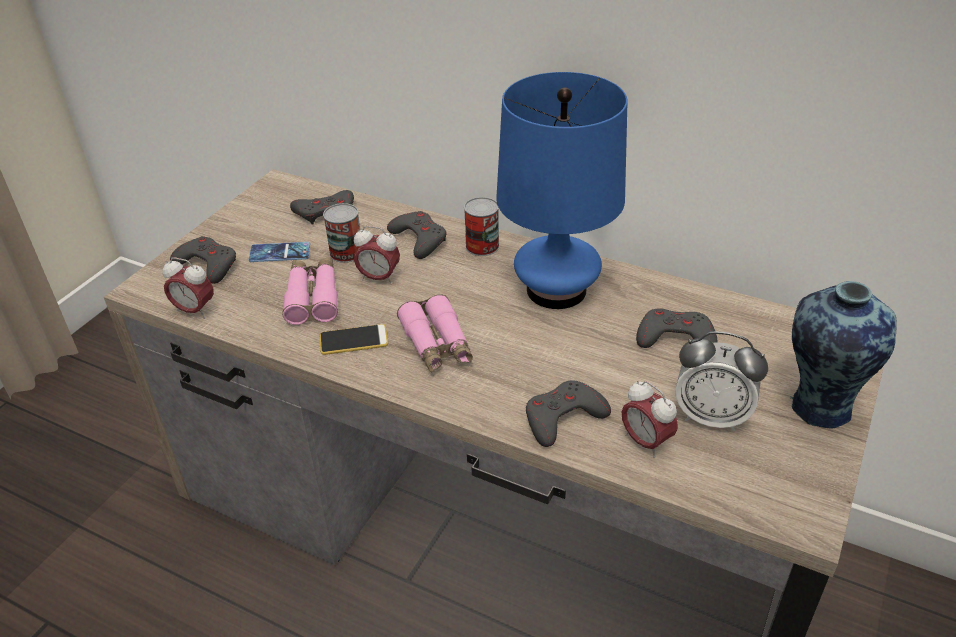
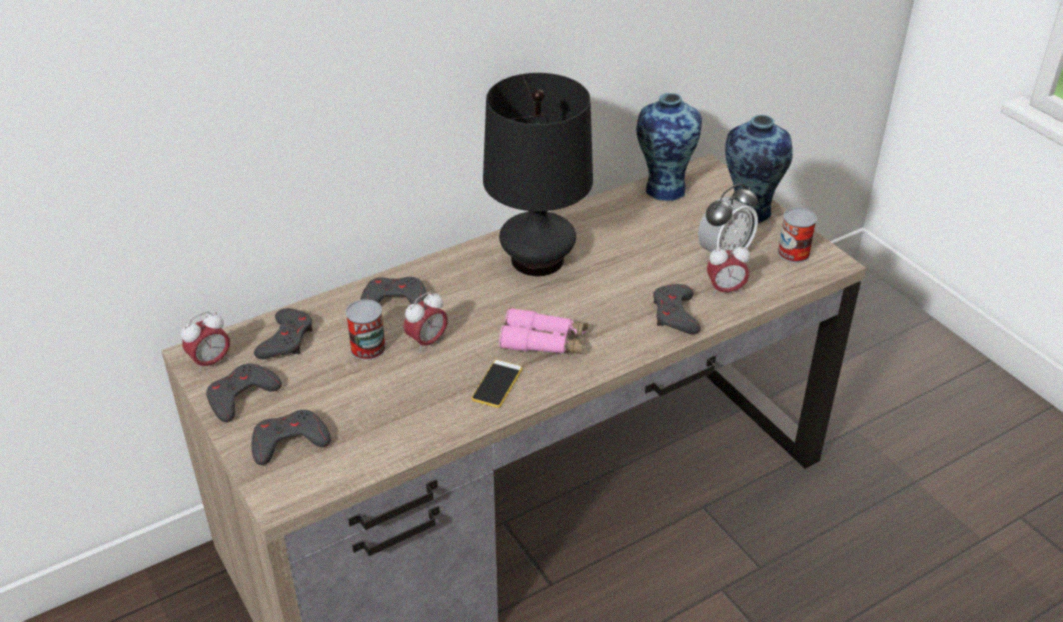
camera: 60 degrees left, 0 degrees up
alarm clock [163,257,214,318] -> alarm clock moved to [181,311,230,373]
phone [249,242,310,262] -> none
pink binoculars [282,257,338,325] -> none
can [464,197,499,256] -> can moved to [778,207,817,263]
blue table lamp [496,72,628,309] -> black table lamp [483,73,593,276]
grey game controller [636,308,718,348] -> grey game controller moved to [206,363,282,422]
none -> vase [637,93,702,201]

